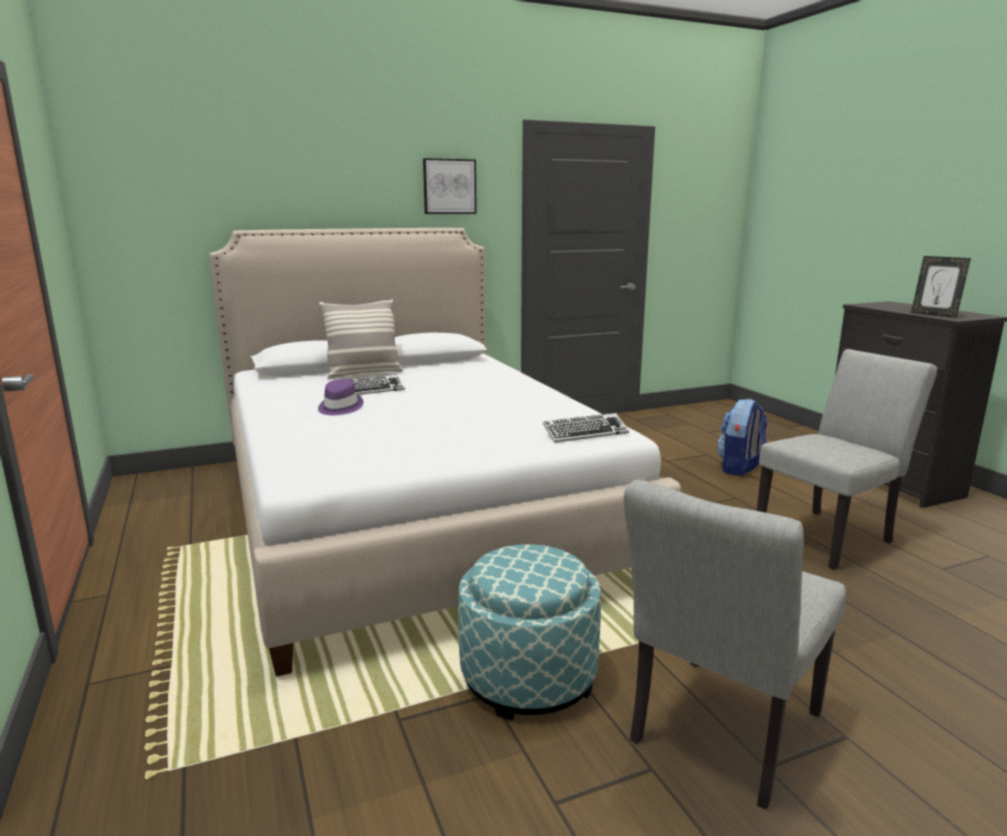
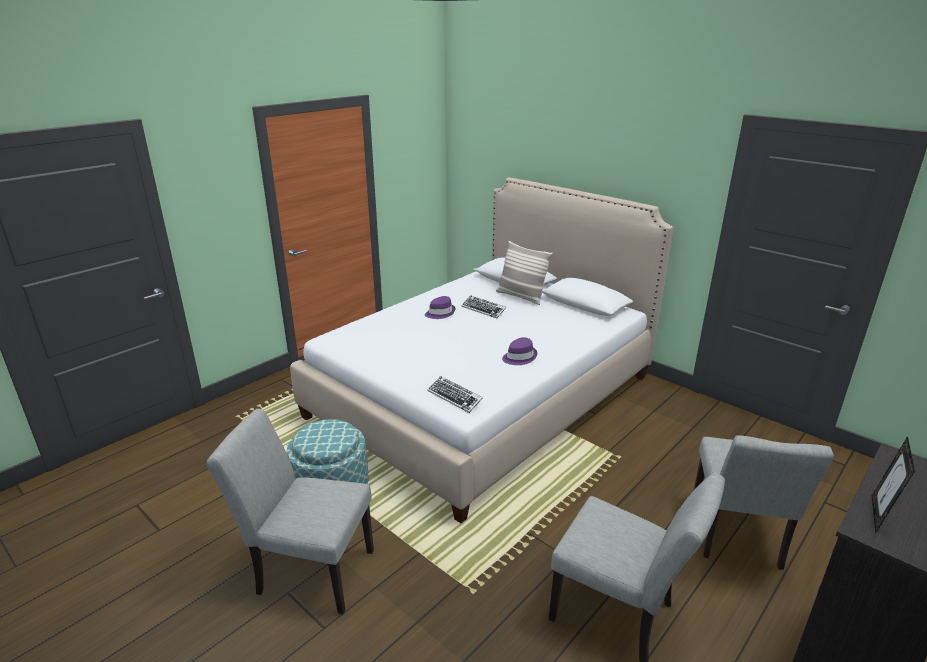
camera: 65 degrees right, 10 degrees up
picture [423,158,477,214] -> none
backpack [717,399,768,476] -> grey chair [694,435,834,570]
none -> purple hat [502,337,537,365]

